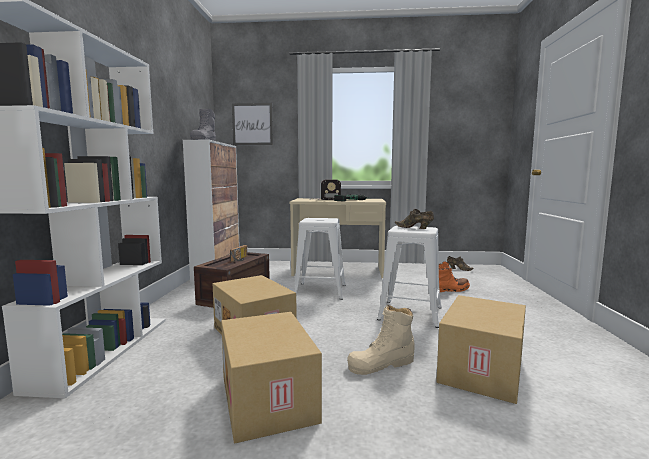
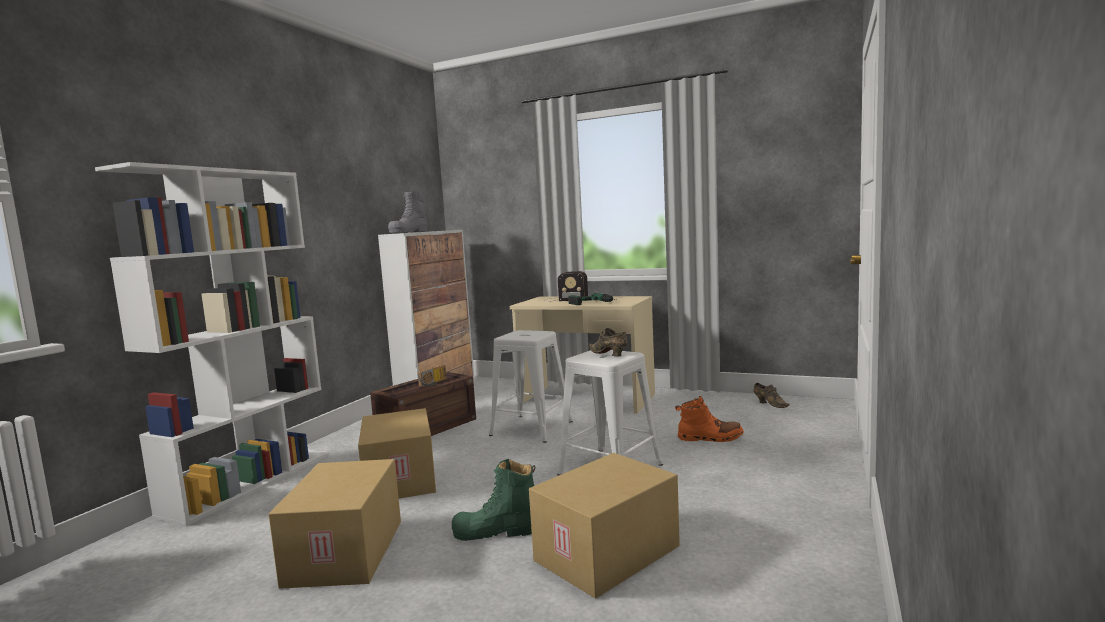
camera: 20 degrees right, 0 degrees up
picture [232,103,273,145] -> none
beige boot [347,305,415,375] -> green boot [452,459,535,541]

